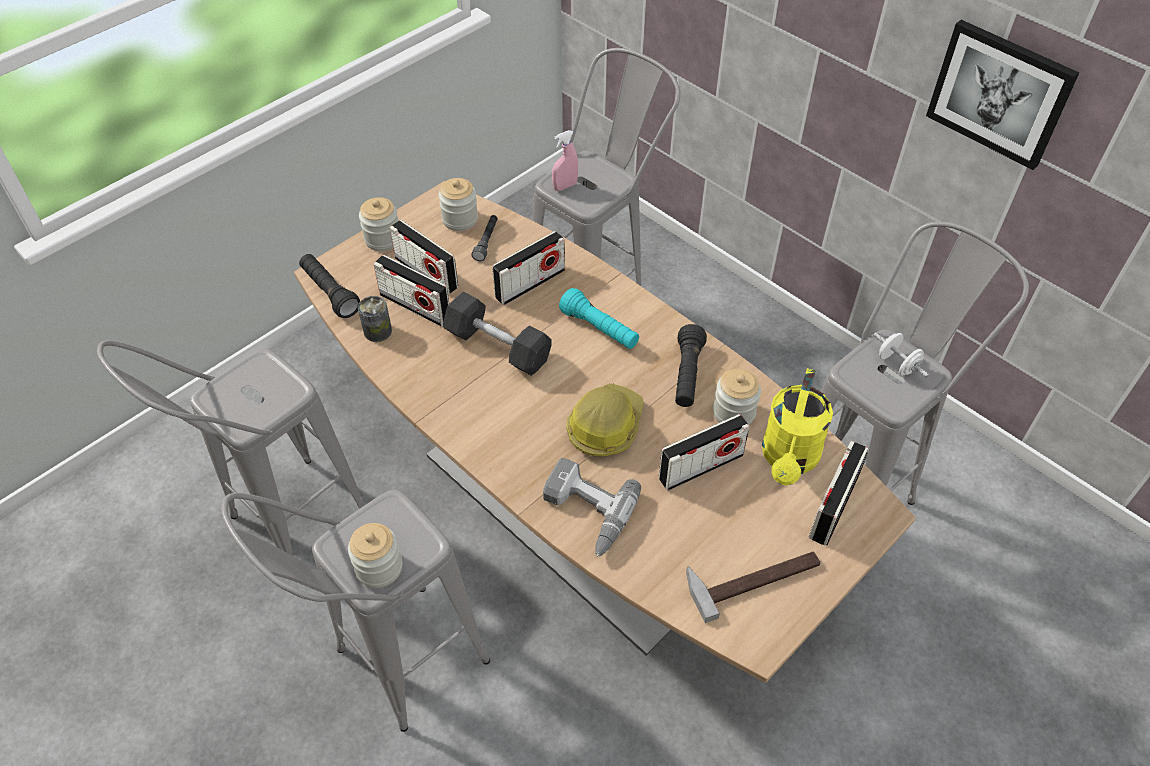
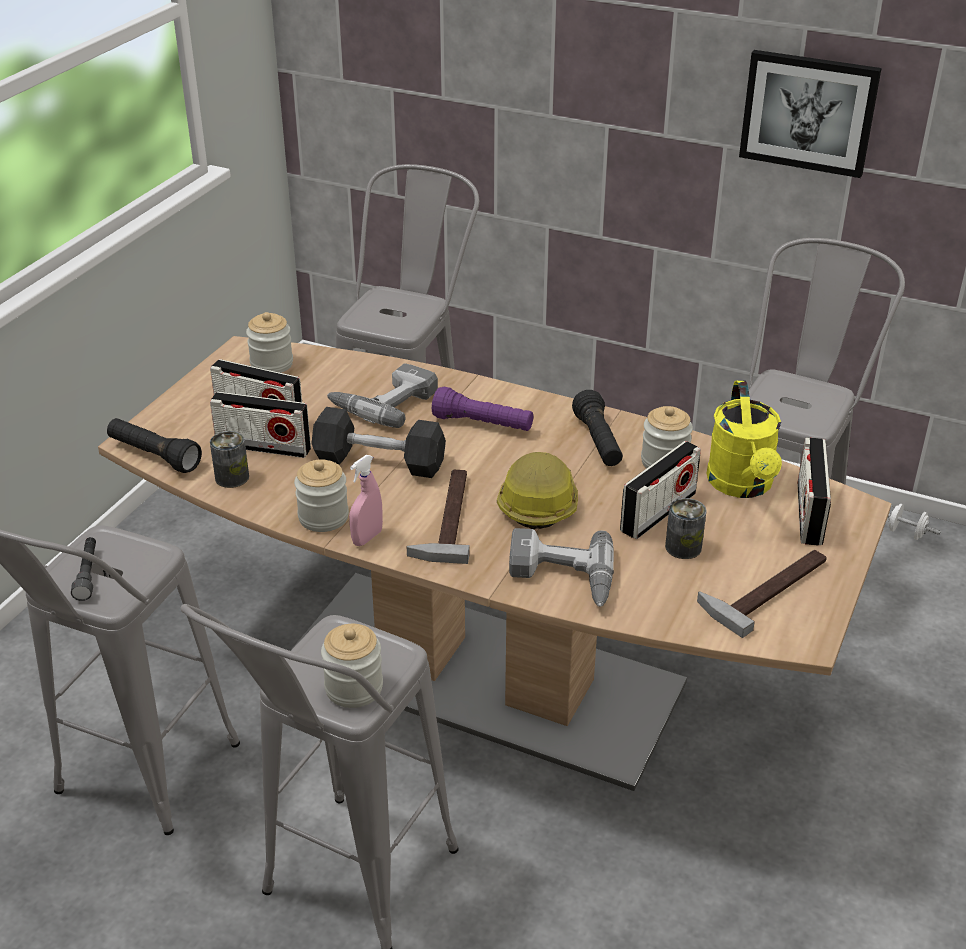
camera: 20 degrees left, 15 degrees down
jar [359,197,399,251] -> jar moved to [294,459,349,532]
grey flashlight [471,215,498,261] -> grey flashlight moved to [71,537,96,601]
radio [492,231,565,305] -> power drill [327,363,438,428]
pink spray bottle [552,130,578,191] -> pink spray bottle moved to [349,455,383,546]
turquoise flashlight [559,288,639,349] -> purple flashlight [432,387,533,431]
white dumbbell [874,332,929,377] -> white dumbbell moved to [888,504,941,540]
none -> hammer [407,470,470,564]
none -> can [665,498,706,559]

